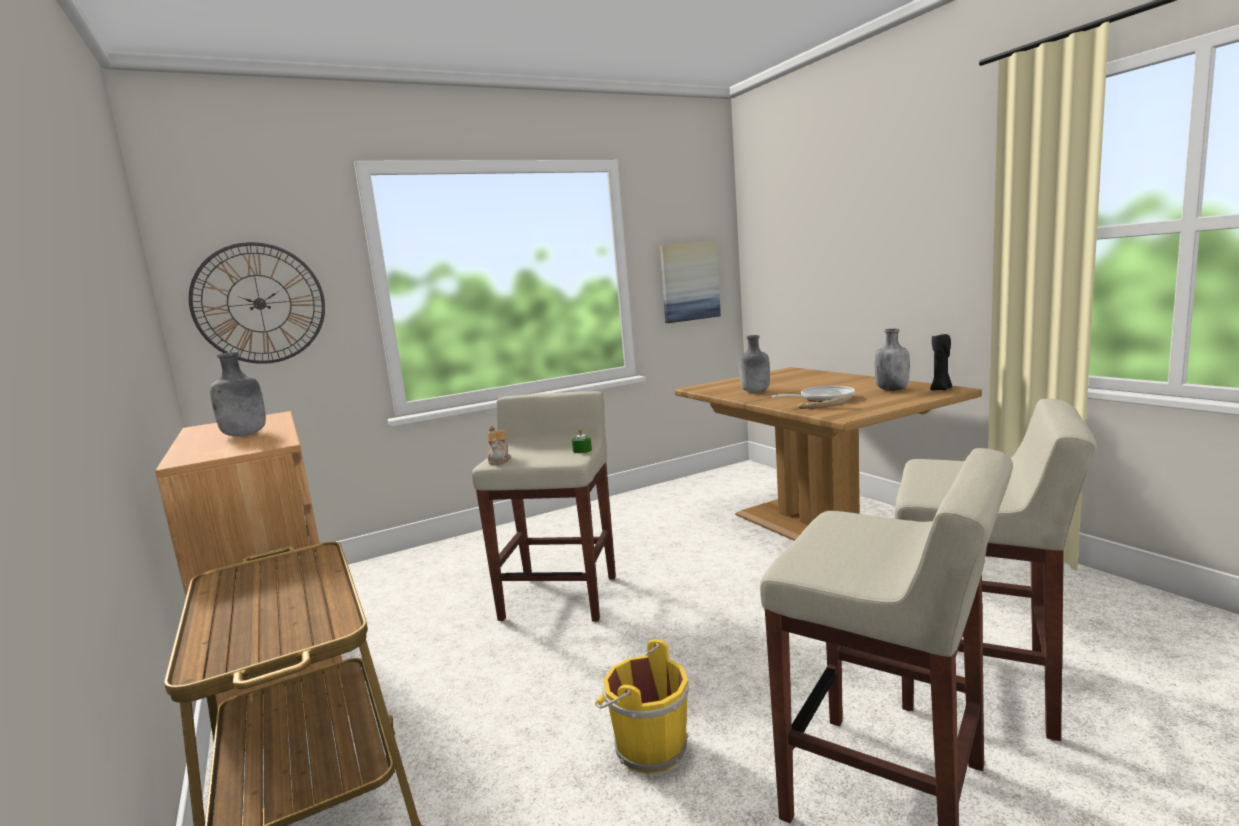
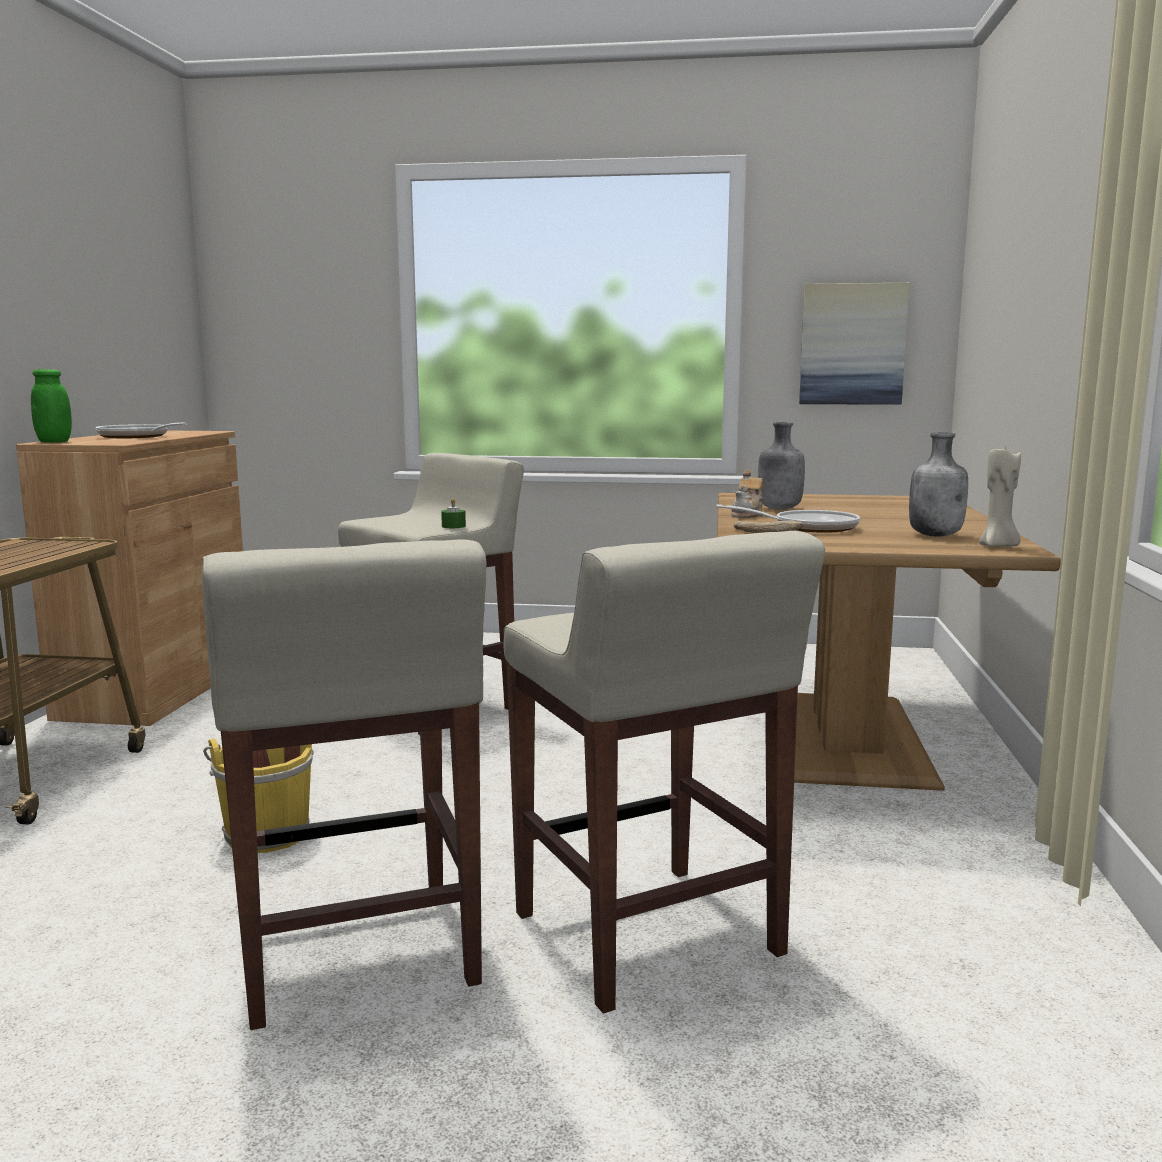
camera: 35 degrees right, 0 degrees up
wall clock [189,242,325,364] -> none
grey bottle [210,352,266,437] -> frying pan [95,422,187,438]
teapot [488,426,511,465] -> teapot moved to [731,470,764,518]
black candle [930,334,952,390] -> beige candle [979,446,1021,547]
none -> green jar [31,369,72,443]

